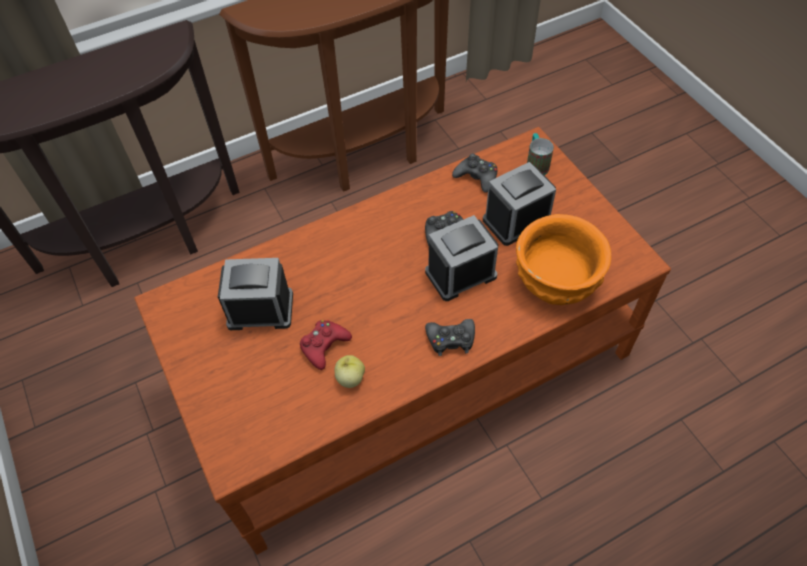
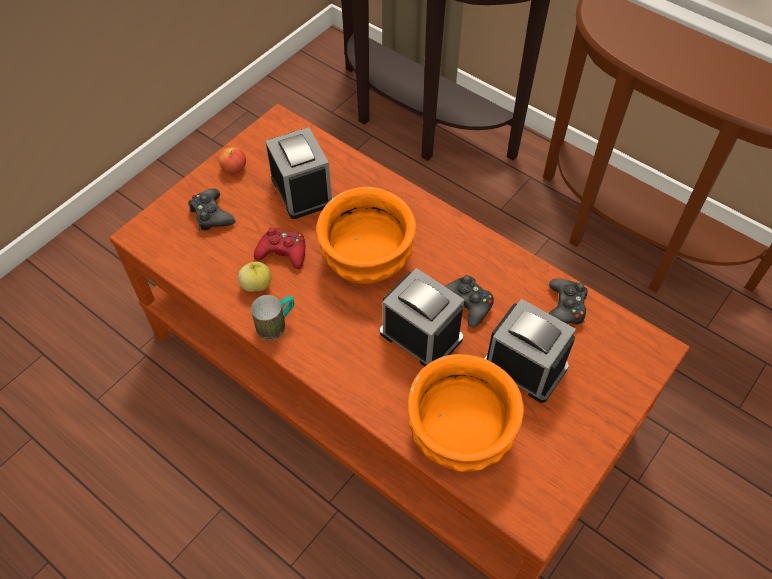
camera: 65 degrees right, 0 degrees up
black game controller [425,319,475,356] -> black game controller moved to [188,188,235,231]
mug [527,133,554,175] -> mug moved to [251,295,294,341]
none -> apple [218,147,246,174]
none -> orange bowl [316,187,416,284]

